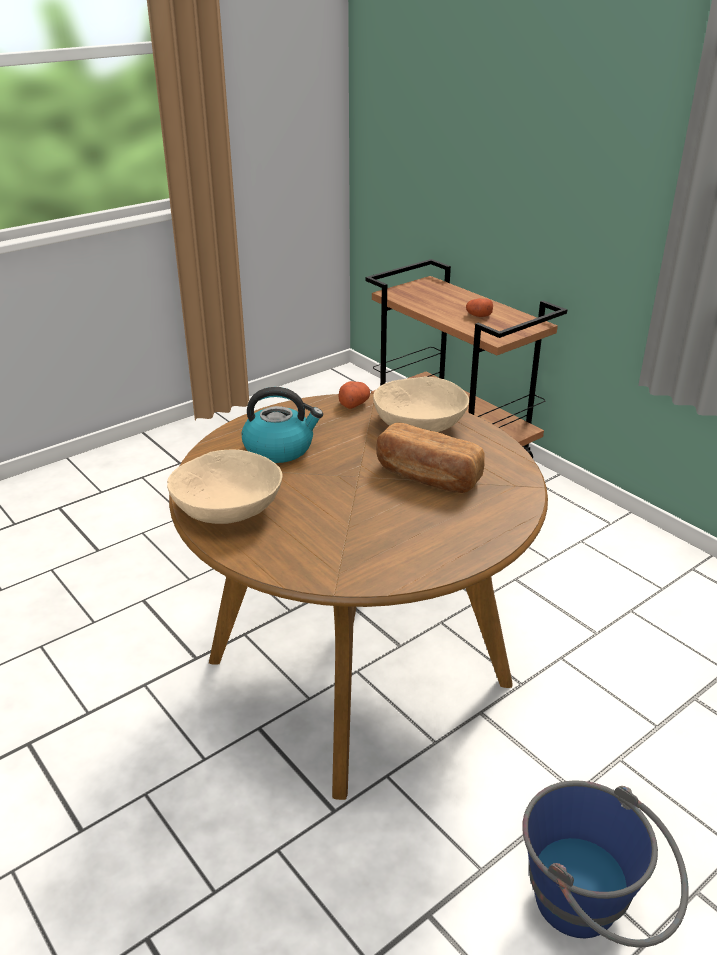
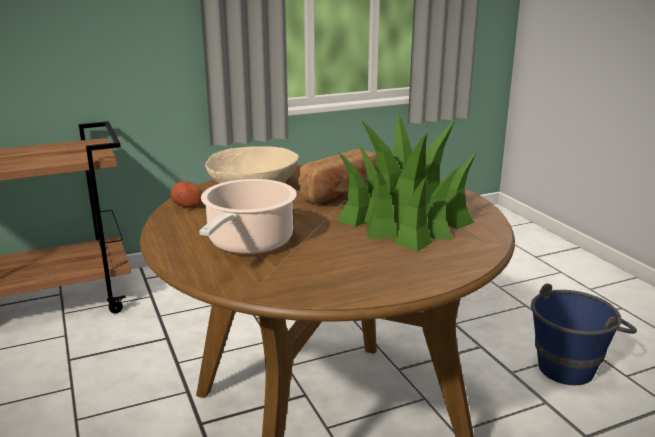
camera: 75 degrees left, 10 degrees down
beige bowl [167,449,283,524] -> none
kettle [242,387,323,463] -> cooking pot [199,179,297,254]
potato [466,298,493,317] -> none
none -> potted plant [337,110,477,252]

